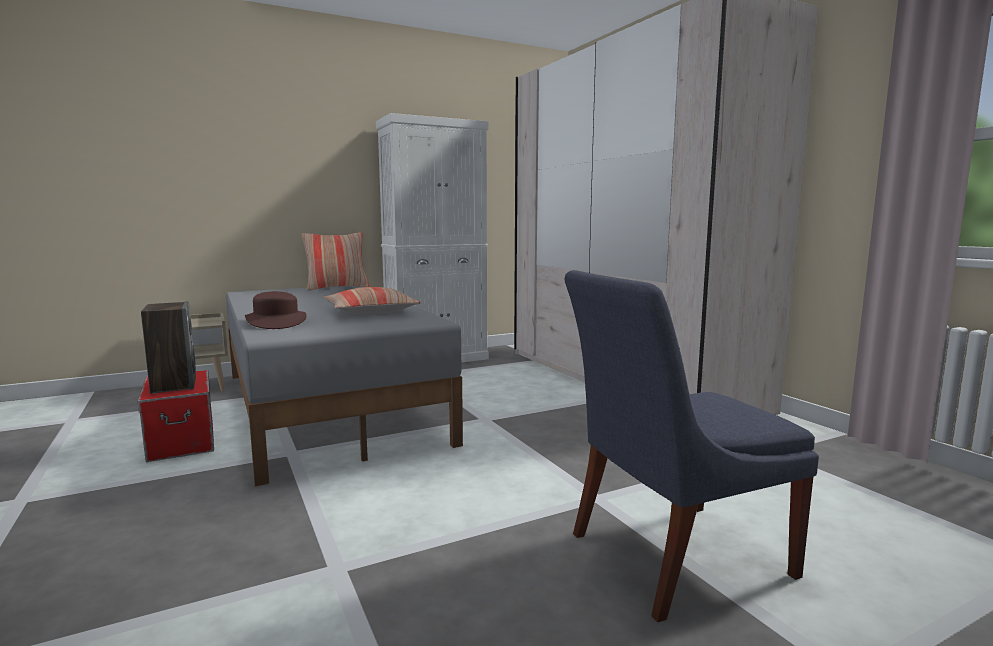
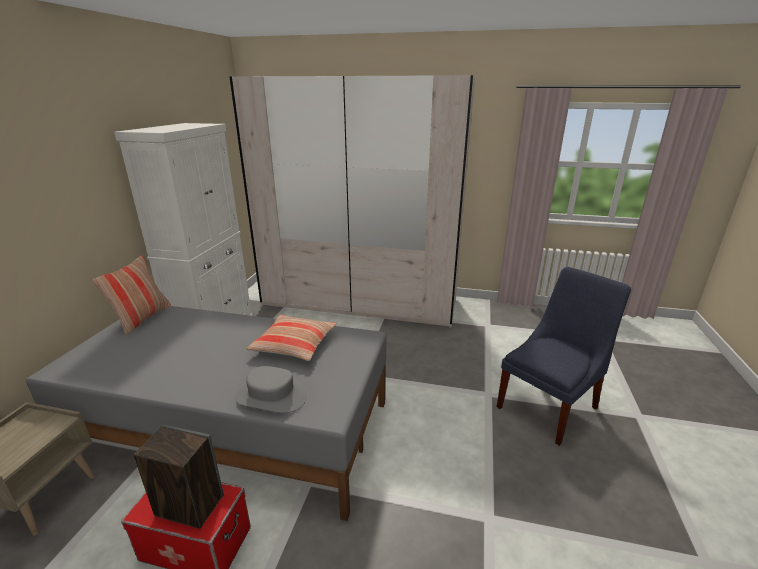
camera: 50 degrees left, 15 degrees up
brown hat [245,291,307,329] -> grey hat [235,366,307,413]
blue chair [565,270,819,622] -> blue chair turned 150 degrees counterclockwise [497,267,631,446]

